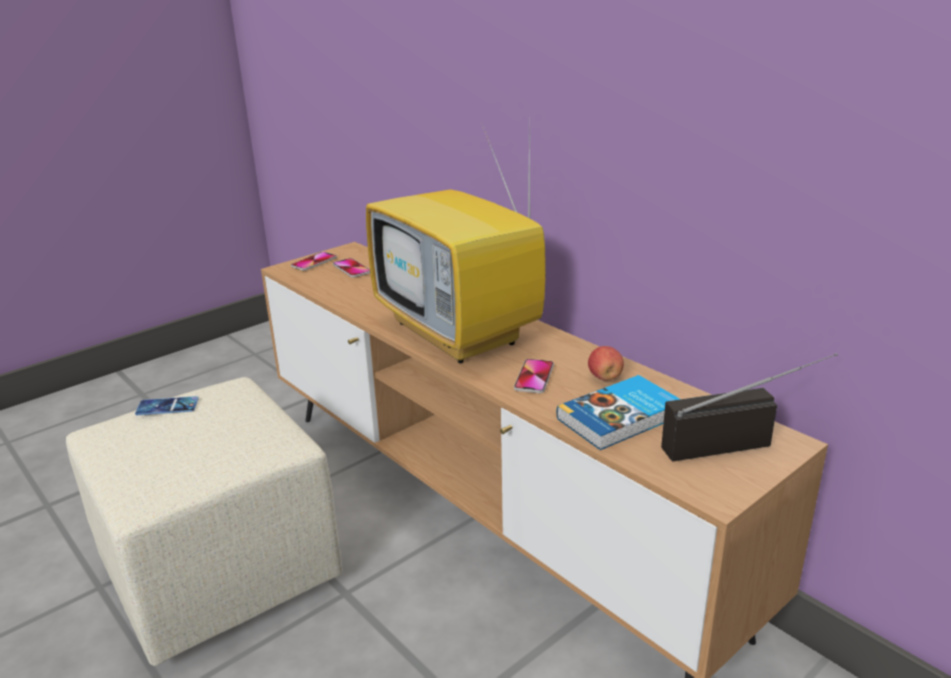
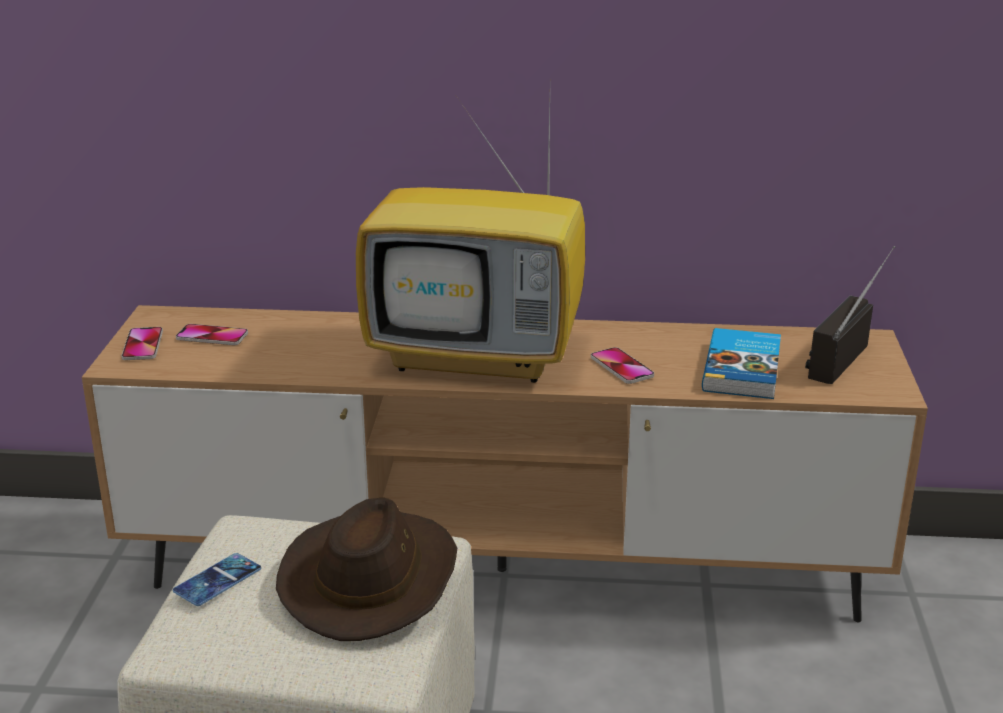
camera: 45 degrees left, 0 degrees up
apple [588,346,624,381] -> none
none -> brown hat [276,498,457,641]

